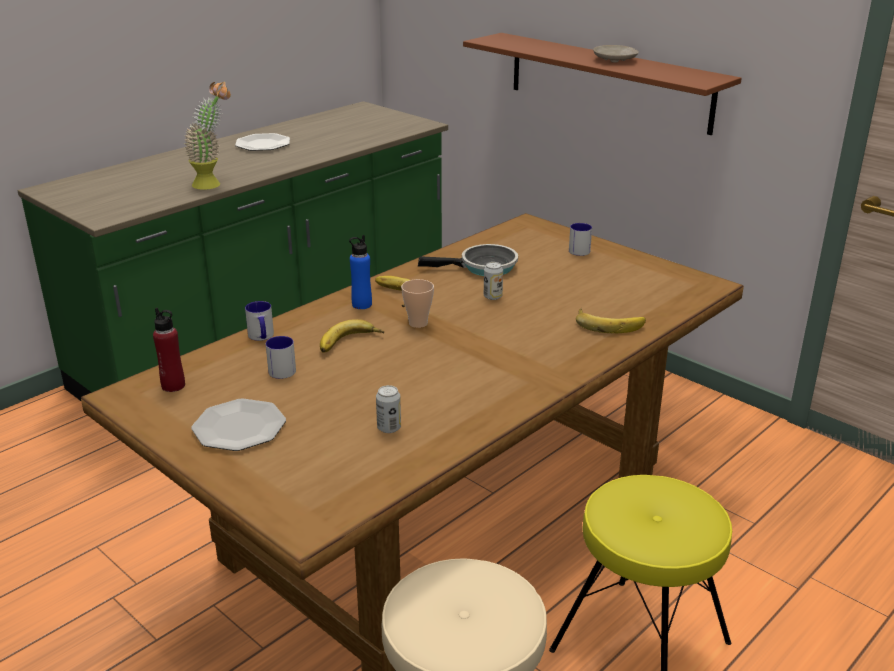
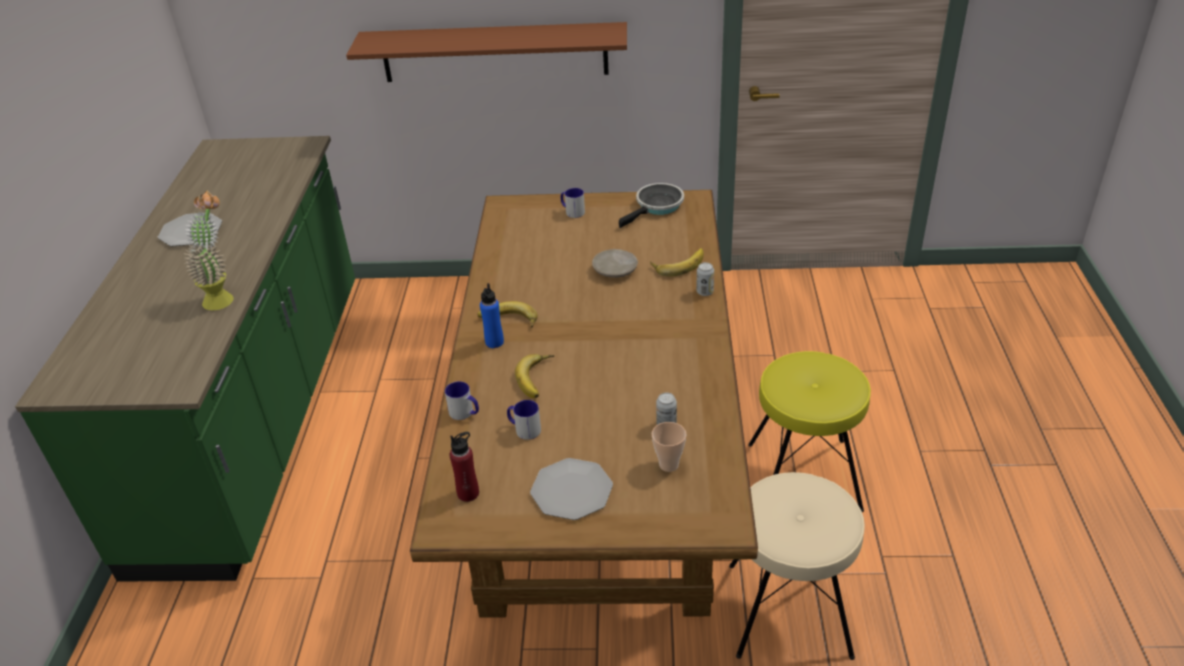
camera: 40 degrees left, 10 degrees up
cup [401,279,434,328] -> cup moved to [652,422,686,472]
frying pan [418,244,518,276] -> frying pan moved to [619,183,684,228]
can [484,262,503,300] -> can moved to [696,262,714,296]
beige plate [593,45,639,63] -> beige plate moved to [592,249,638,278]

